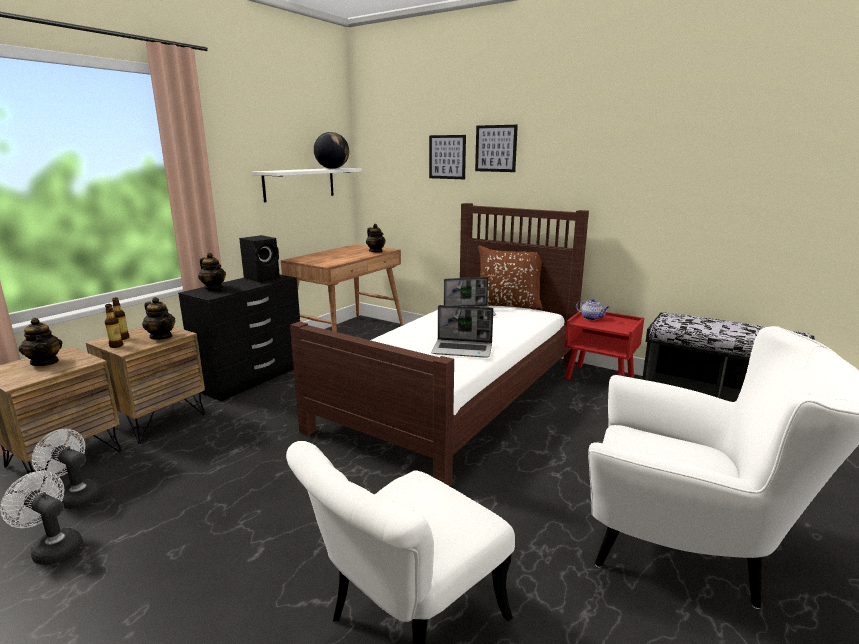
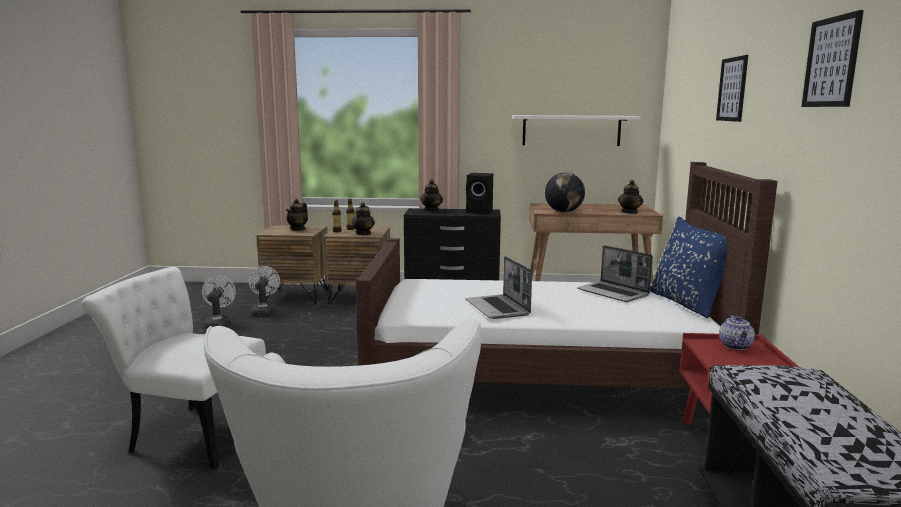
camera: 60 degrees right, 5 degrees down
globe [314,132,349,169] -> globe moved to [545,172,585,212]
picture [429,135,466,179] -> picture moved to [801,10,864,107]
brown pillow [478,245,543,309] -> blue pillow [650,217,727,318]

